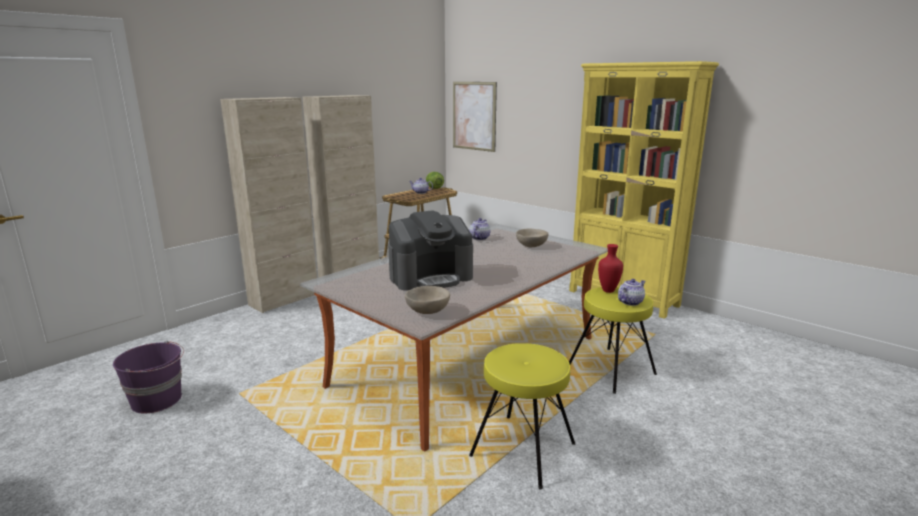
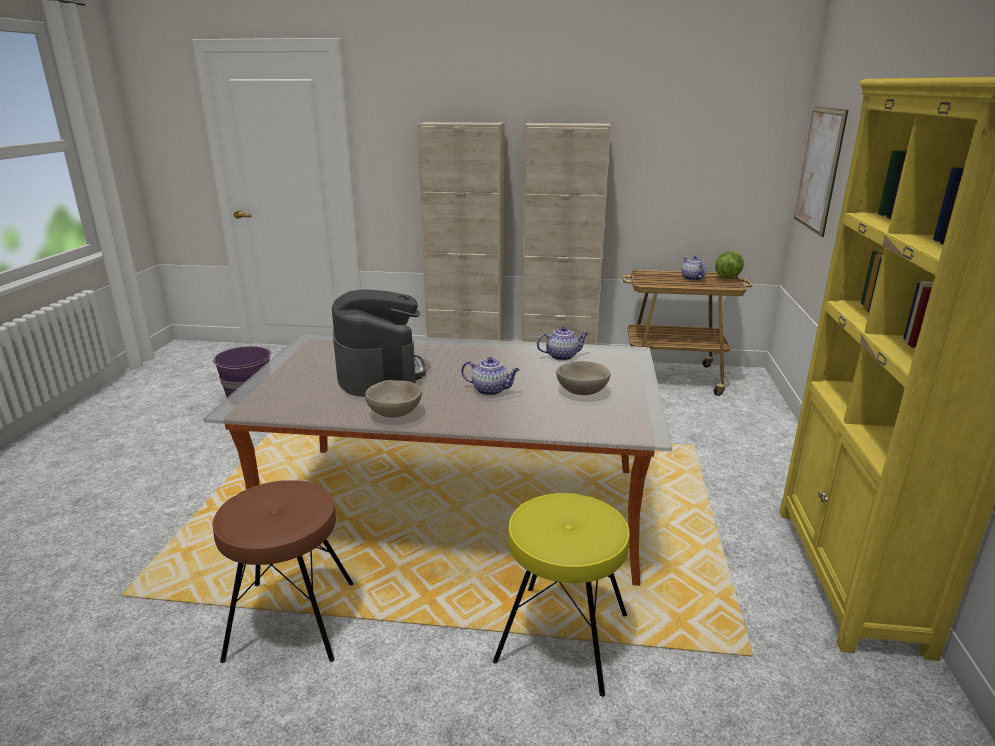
camera: 55 degrees right, 5 degrees up
coffee machine [388,210,473,290] -> coffee machine turned 135 degrees counterclockwise [332,289,426,397]
beige bowl [405,286,450,314] -> beige bowl moved to [365,380,422,417]
yellow stool [469,343,575,490] -> brown stool [212,480,354,663]
red vase [598,244,623,293] -> none
teapot [618,279,645,306] -> teapot moved to [461,357,520,395]

